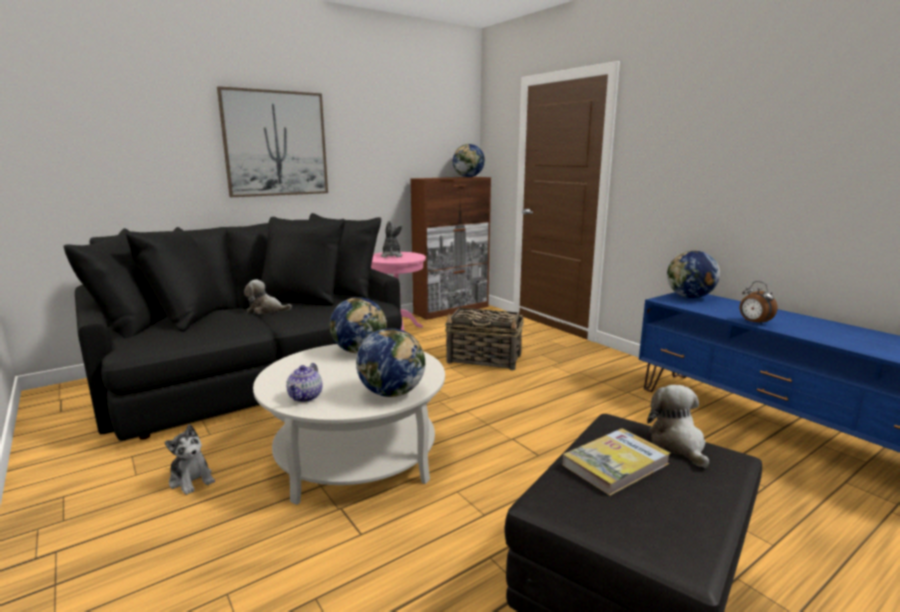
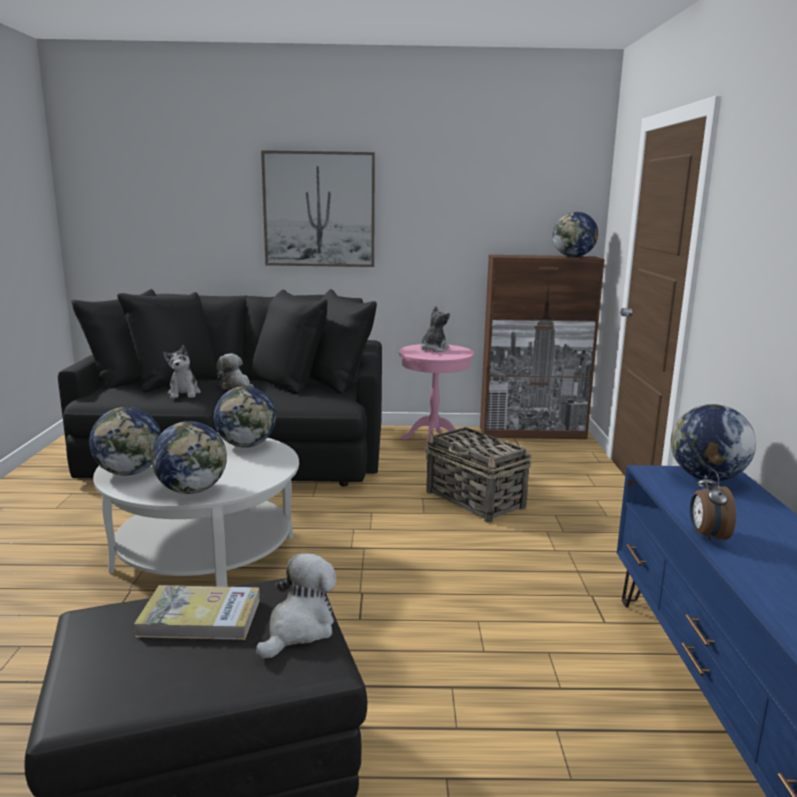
camera: 35 degrees right, 0 degrees up
plush toy [165,424,215,495] -> plush toy moved to [163,345,201,399]
teapot [286,363,322,402] -> globe [89,407,161,475]

